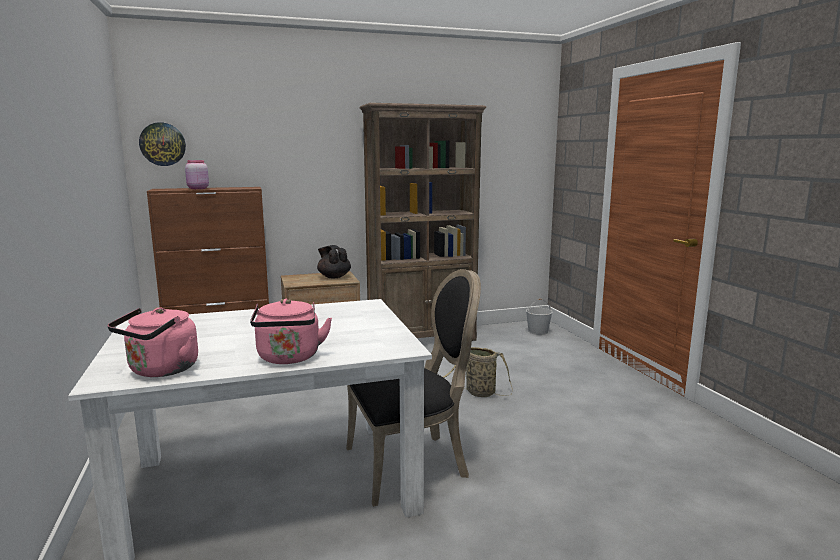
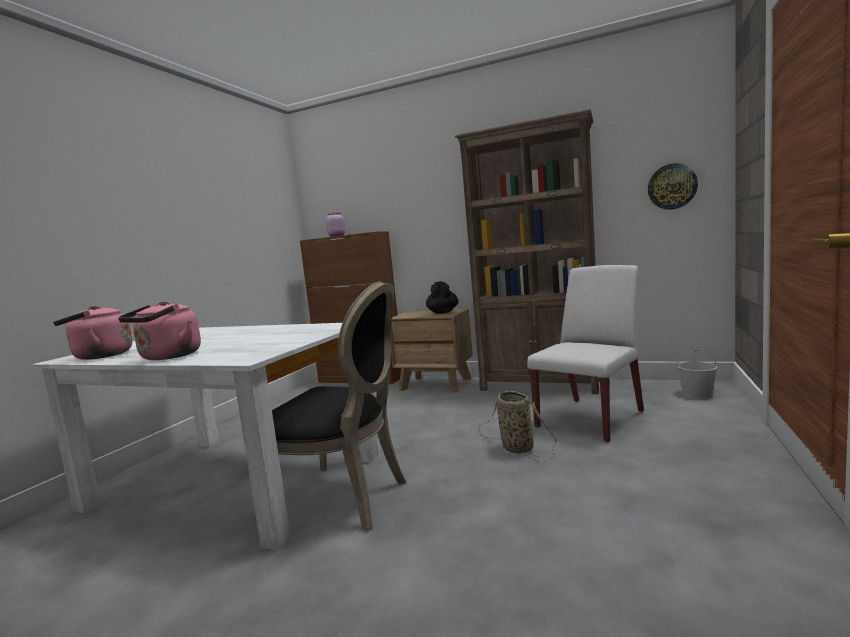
camera: 40 degrees right, 5 degrees down
wall clock [139,122,186,166] -> wall clock moved to [648,163,698,210]
none -> white chair [527,265,644,443]

